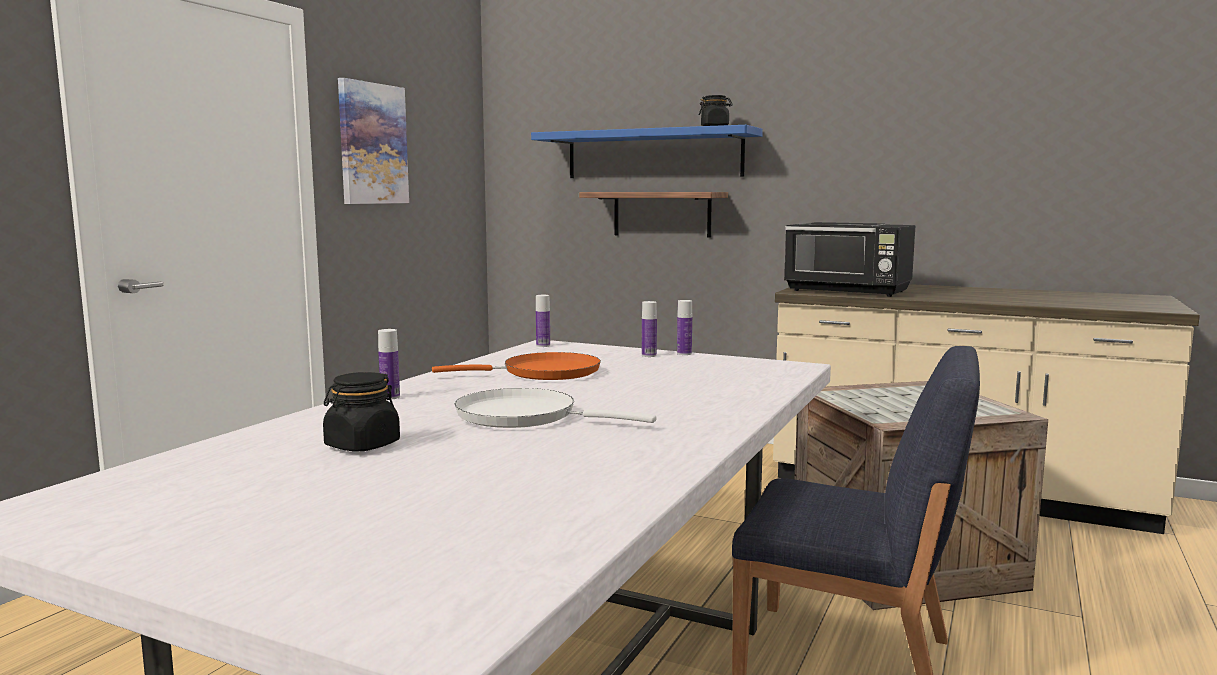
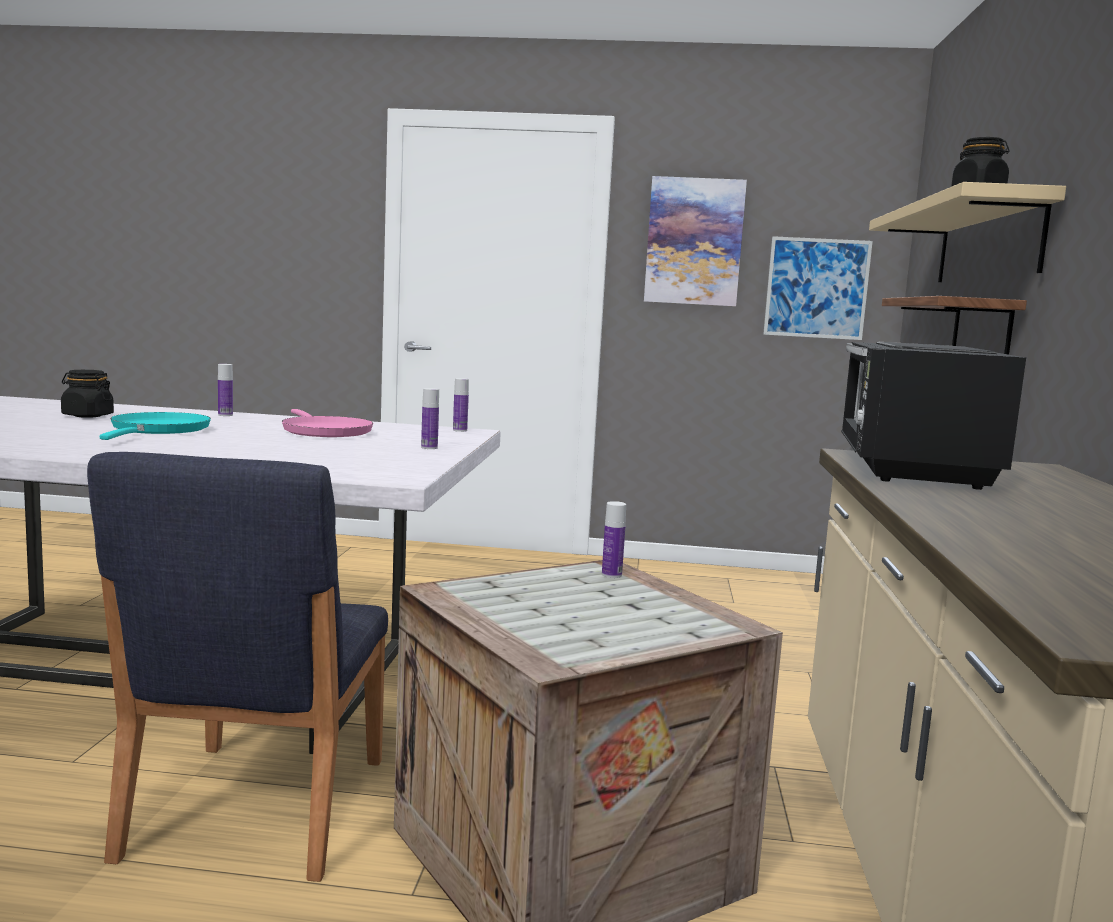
camera: 70 degrees right, 0 degrees up
orange frying pan [432,352,601,380] -> pink frying pan [282,409,373,437]
white frying pan [455,388,657,428] -> turquoise frying pan [100,412,211,440]
blue shelf [531,125,763,178] -> beige shelf [869,182,1066,282]
bottle [677,300,692,355] -> bottle moved to [602,501,626,578]
none -> picture [763,236,873,340]

